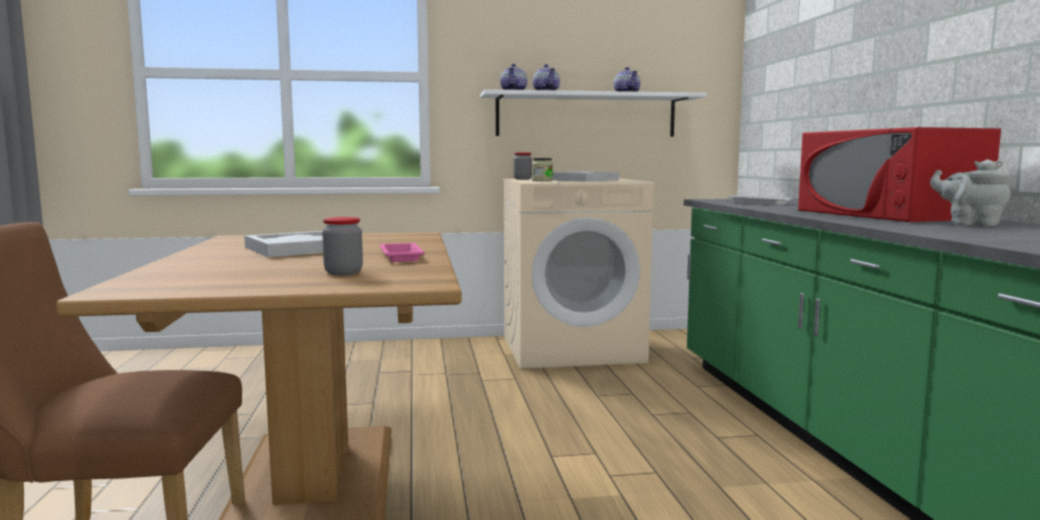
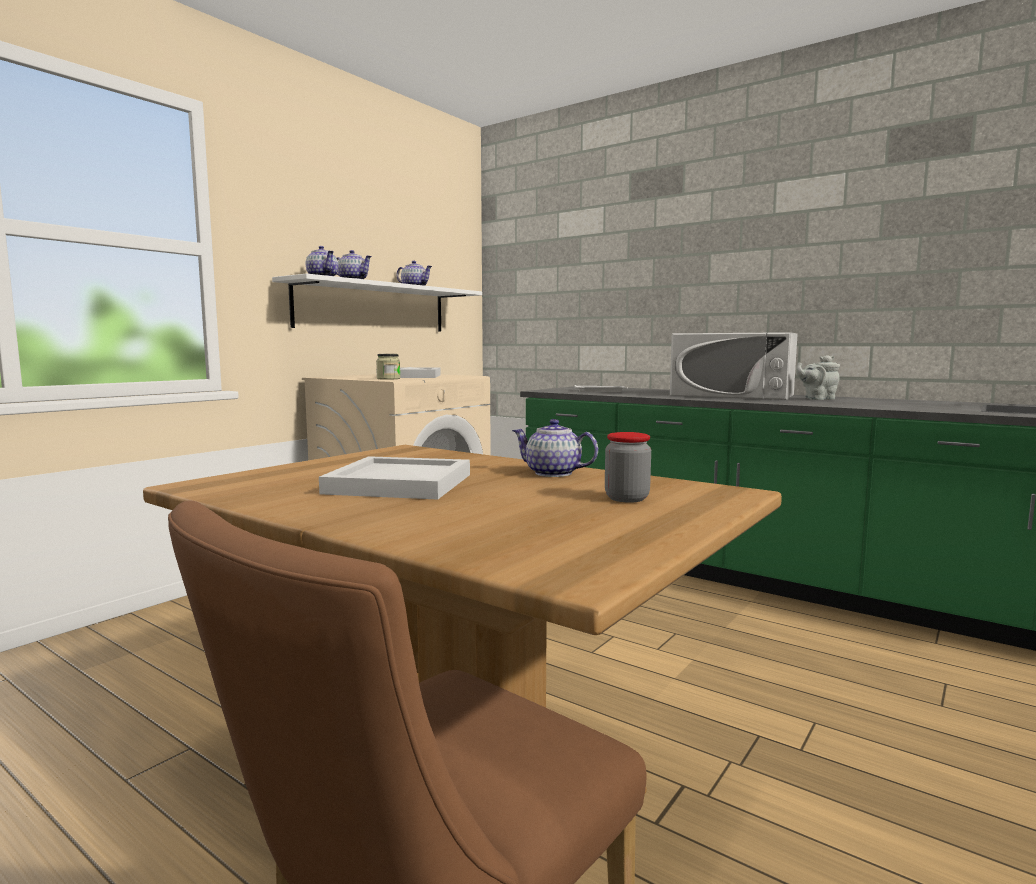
camera: 45 degrees left, 0 degrees up
pink tray [379,243,425,262] -> teapot [512,419,598,477]
jar [514,152,532,180] -> none
red microwave [798,127,1001,222] -> white microwave [670,332,798,400]

